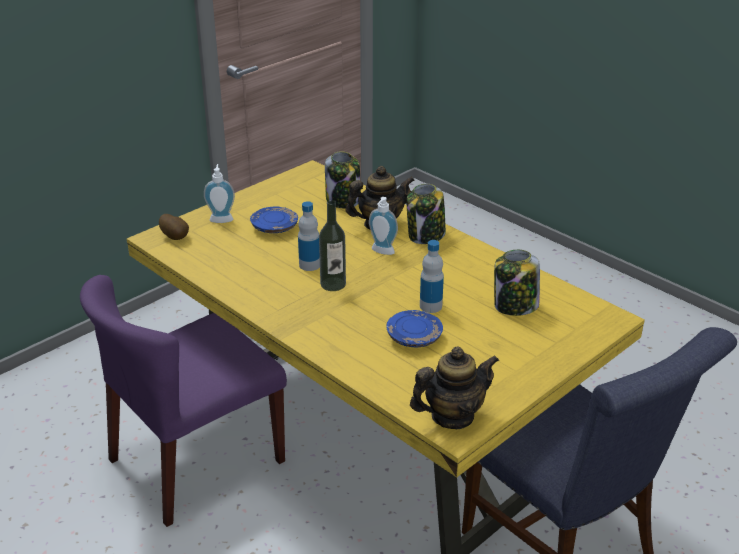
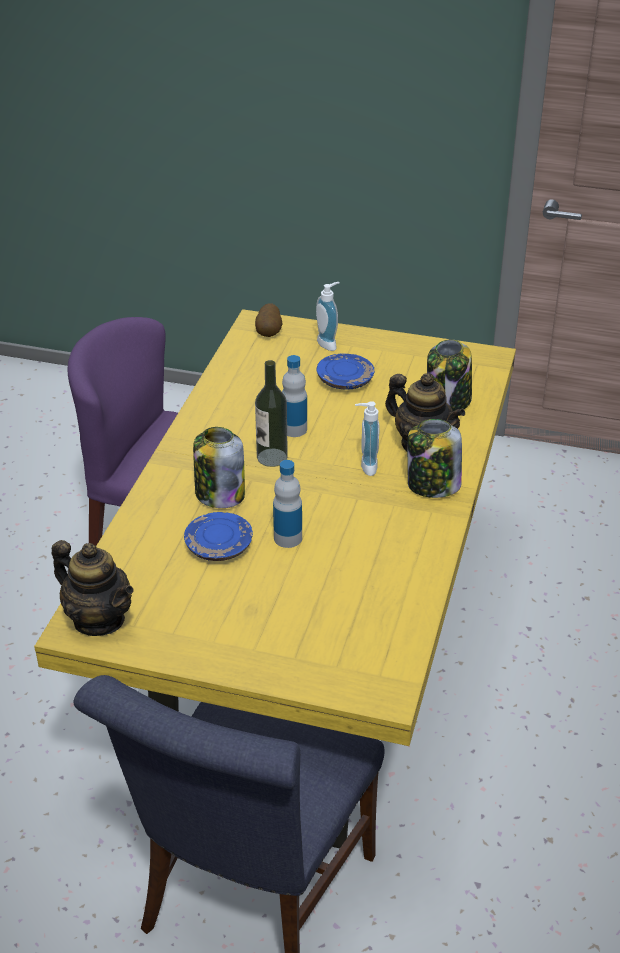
camera: 60 degrees right, 5 degrees up
jar [494,250,540,316] -> jar moved to [193,427,245,508]

